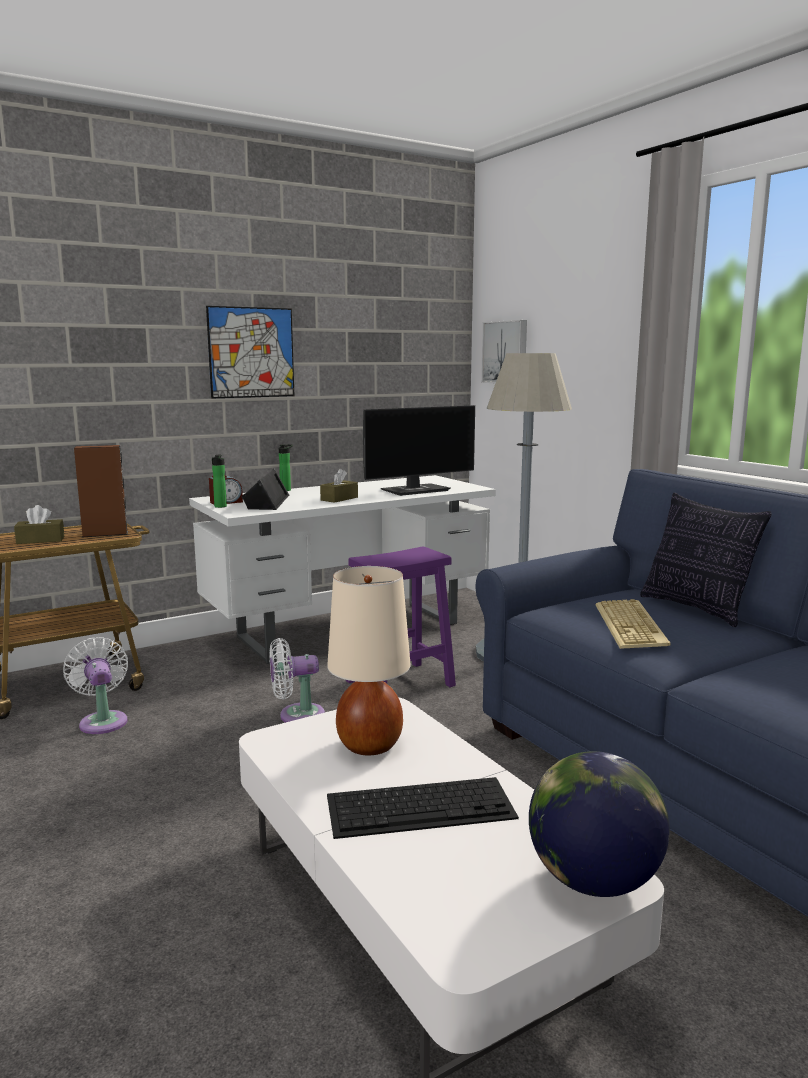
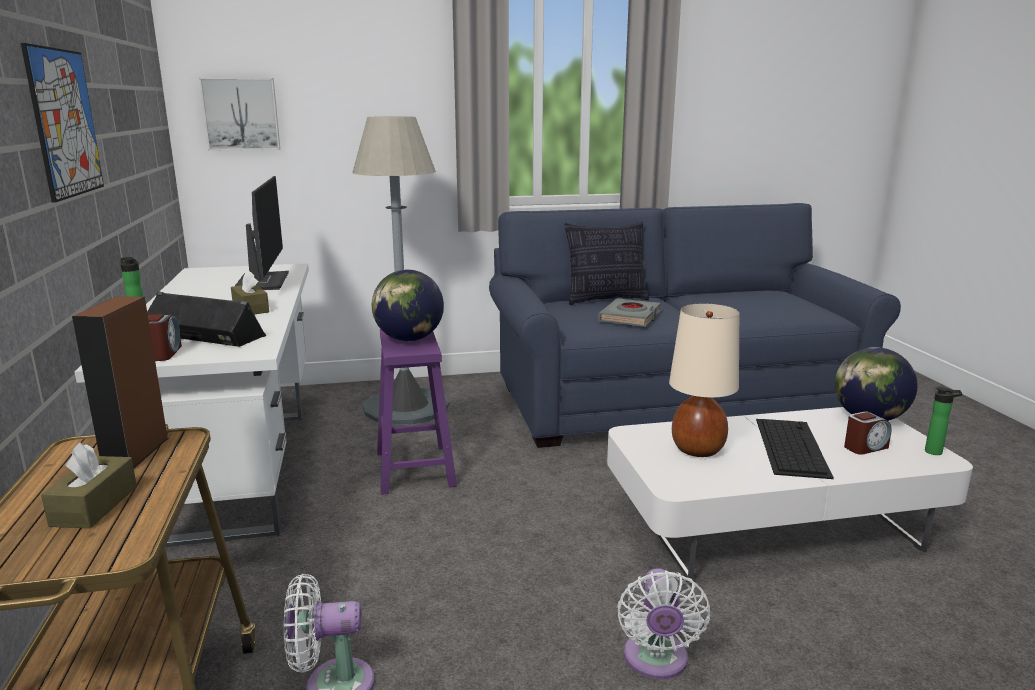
camera: 70 degrees left, 5 degrees up
bottle [212,455,227,508] -> bottle moved to [925,387,962,455]
white fan [269,638,325,723] -> white fan moved to [617,568,710,679]
keyboard [596,599,670,649] -> grey book [598,298,661,327]
none -> globe [372,270,444,341]
none -> alarm clock [844,412,892,455]

